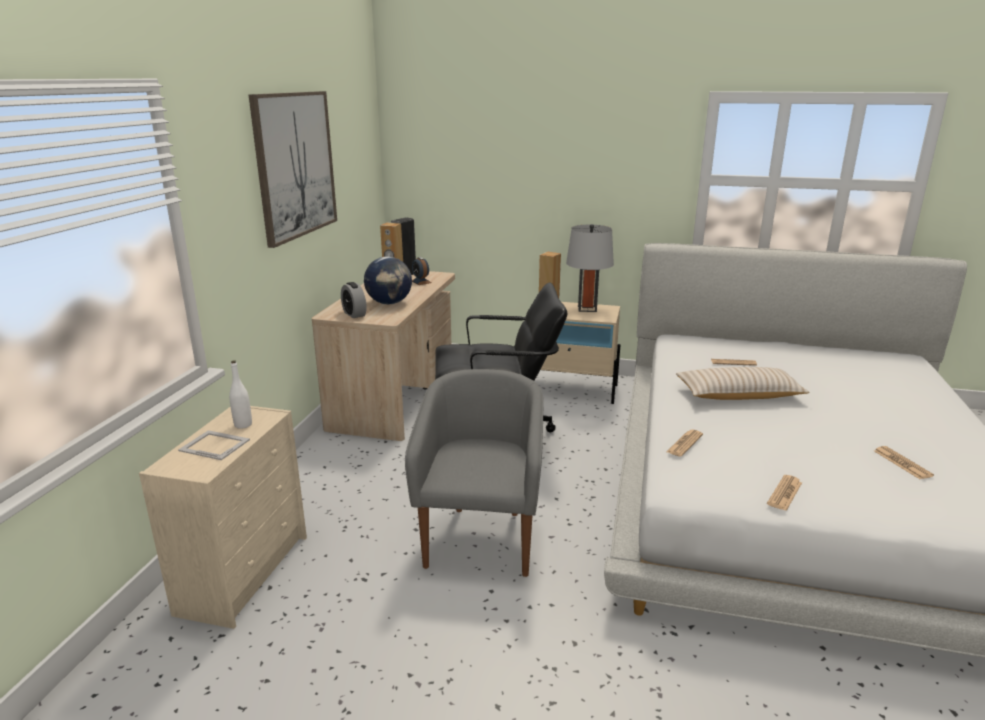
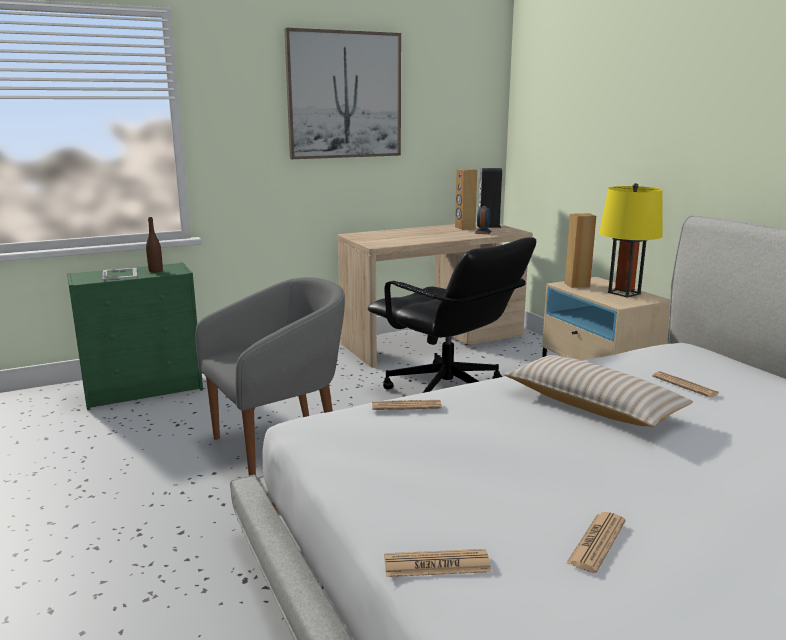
camera: 50 degrees right, 5 degrees down
beige dresser [139,406,307,629] -> green dresser [67,262,203,410]
white bottle [229,360,252,429] -> brown bottle [146,217,163,273]
alarm clock [341,282,367,318] -> none
globe [364,256,412,304] -> none
grey table lamp [566,224,614,312] -> yellow table lamp [599,183,663,298]
newspaper [767,475,802,511] -> newspaper moved to [384,549,491,577]

